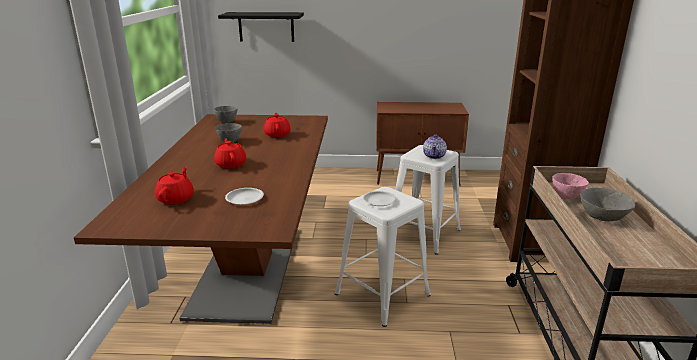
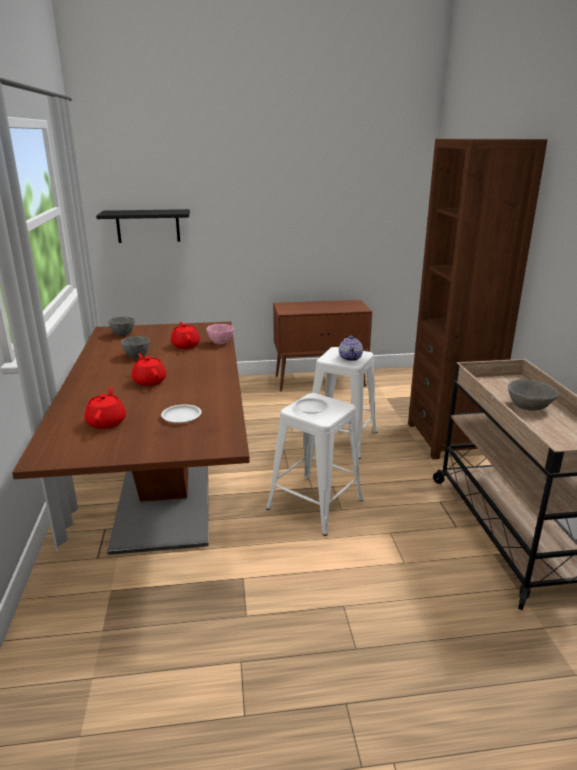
camera: 10 degrees left, 0 degrees up
pink bowl [552,173,589,199] -> pink bowl moved to [207,324,234,345]

